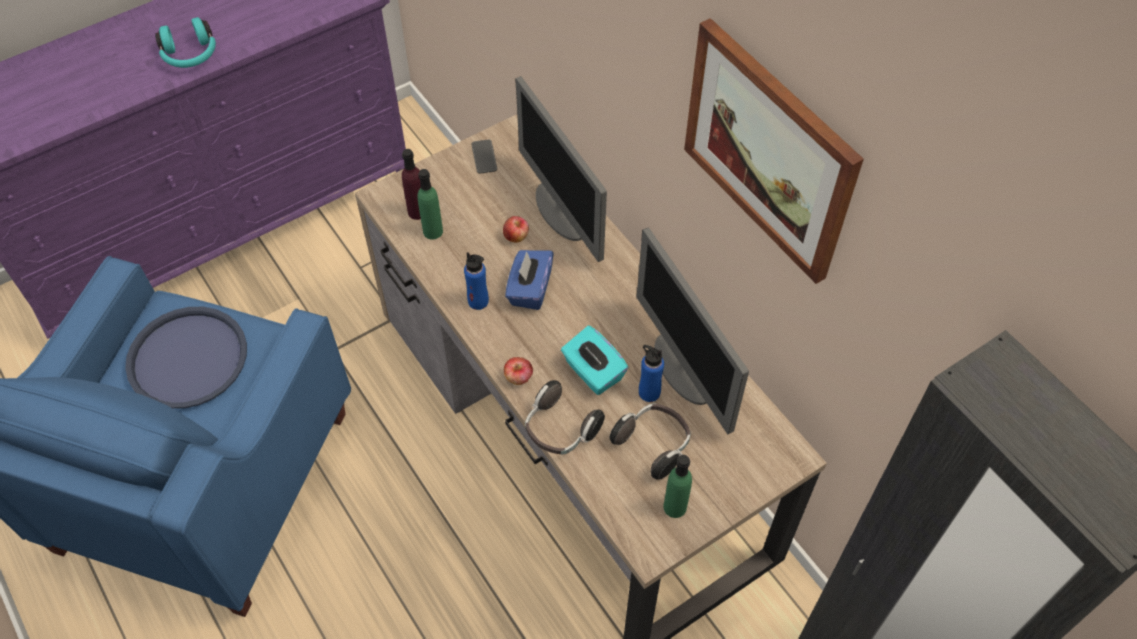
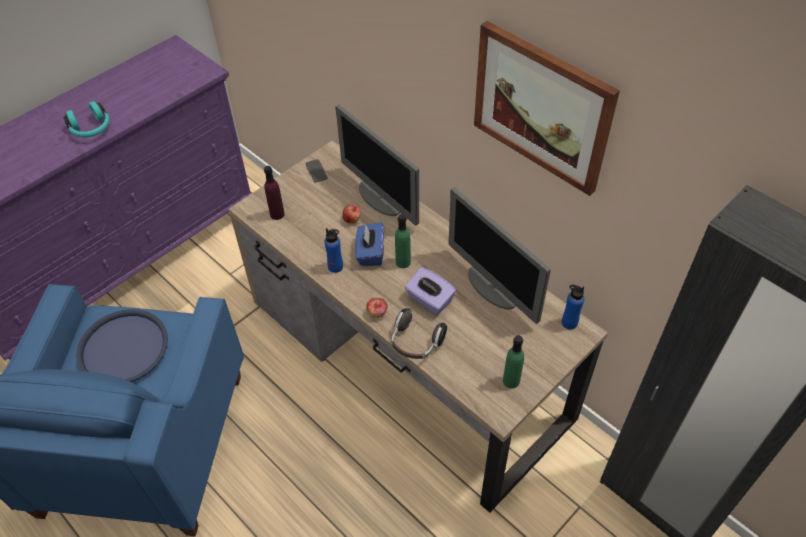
camera: 10 degrees left, 5 degrees down
green bottle [417,169,443,240] -> green bottle moved to [395,214,411,268]
turquoise tissue box [561,326,628,395] -> purple tissue box [405,267,456,315]
headphones [610,404,690,480] -> none
blue bottle [639,345,664,402] -> blue bottle moved to [562,285,584,329]

